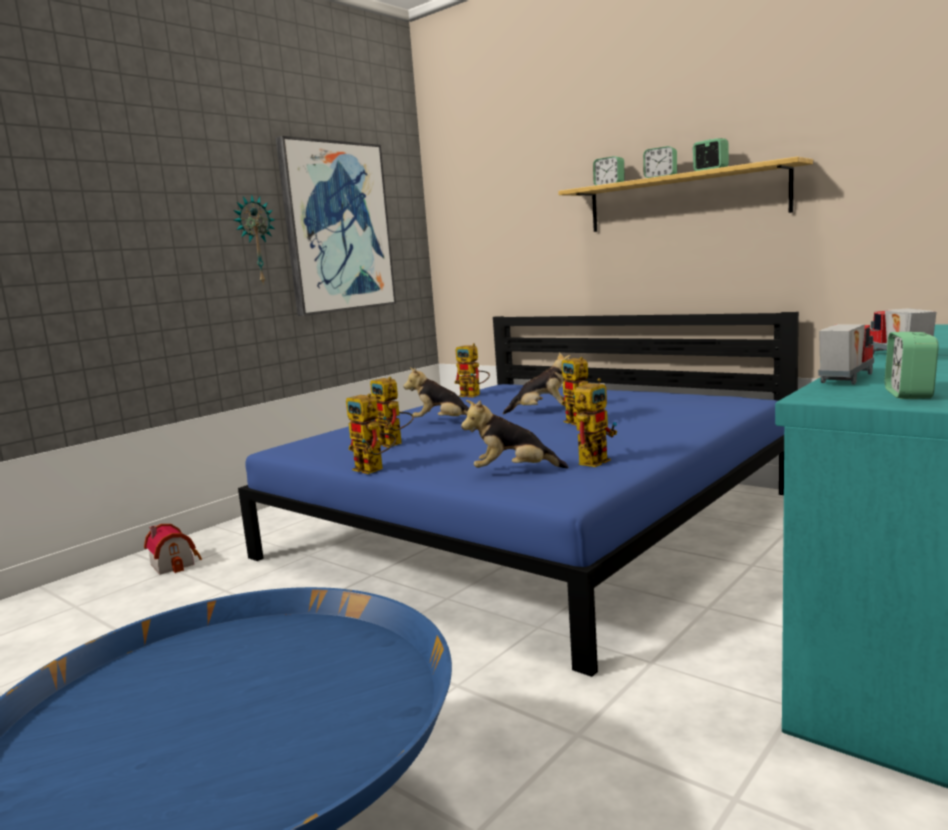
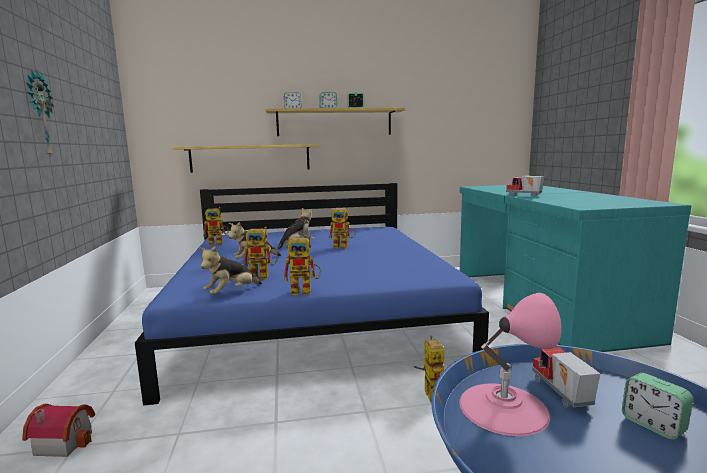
camera: 50 degrees left, 0 degrees up
picture [276,136,396,316] -> none
plush toy [461,400,568,468] -> plush toy moved to [199,246,262,295]
toy robot [575,378,617,467] -> toy robot moved to [414,335,444,402]
toy truck [818,324,874,385] -> toy truck moved to [532,347,600,408]
alarm clock [885,332,939,399] -> alarm clock moved to [622,373,693,440]
none -> shelf [172,144,320,173]
none -> pink table lamp [459,293,562,436]

